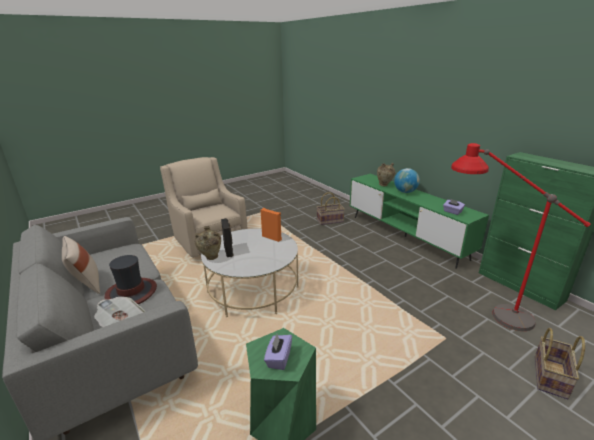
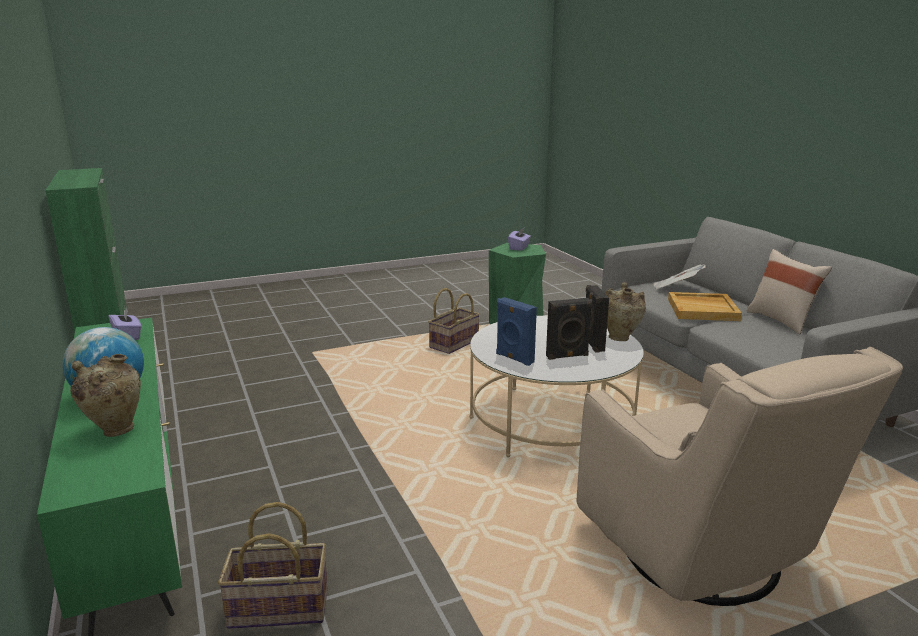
camera: 170 degrees left, 5 degrees down
hat [104,255,157,304] -> beige tray [668,292,742,321]
orange speaker [261,208,282,242] -> blue speaker [496,297,537,366]
red floor lamp [451,143,591,331] -> none
basket [535,328,585,399] -> basket moved to [428,288,480,354]
none -> black speaker [546,298,592,360]

